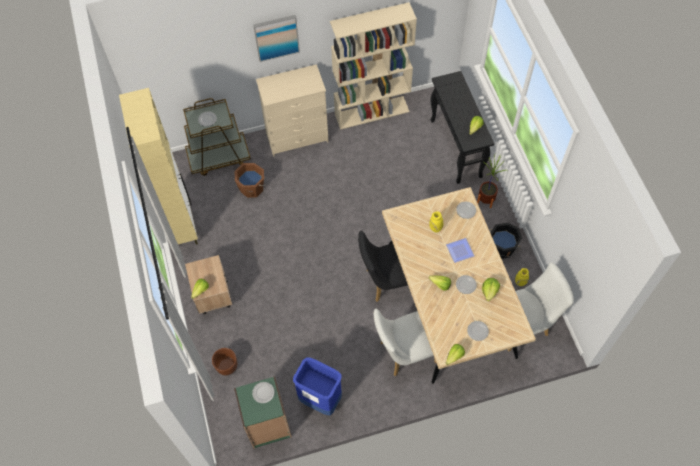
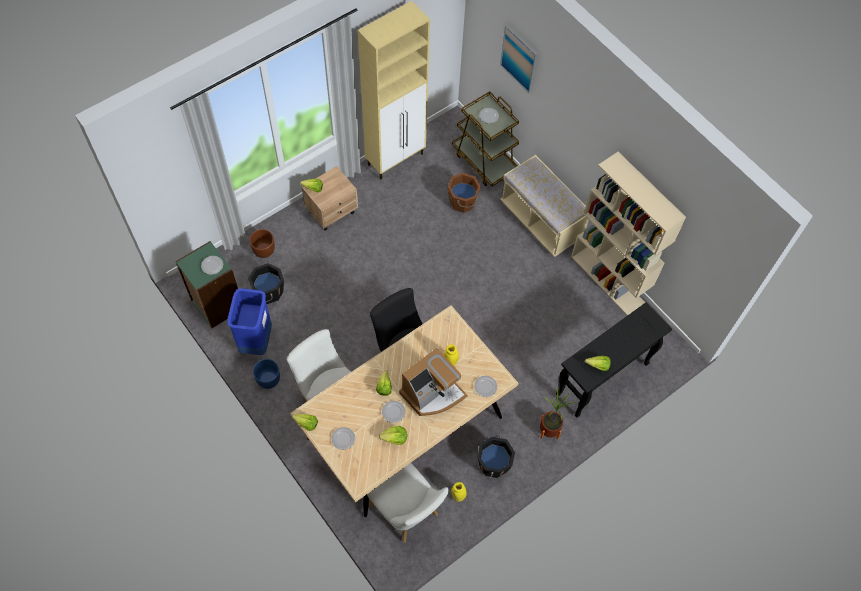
camera: 65 degrees right, 0 degrees up
picture [253,15,300,62] -> picture moved to [500,25,538,93]
beige dresser [256,64,329,156] -> beige bench [500,155,589,257]
plate [446,238,474,263] -> coffee machine [399,348,468,416]
none -> black bucket [248,263,284,304]
none -> blue planter [253,359,280,389]

